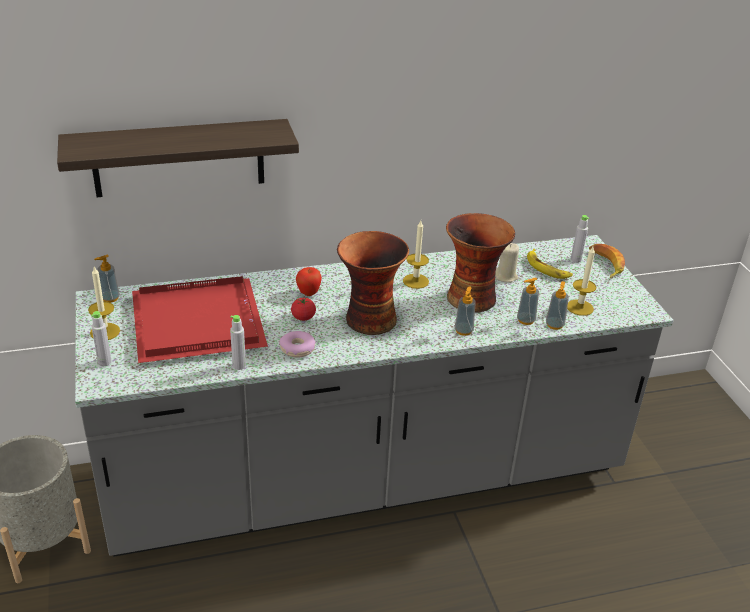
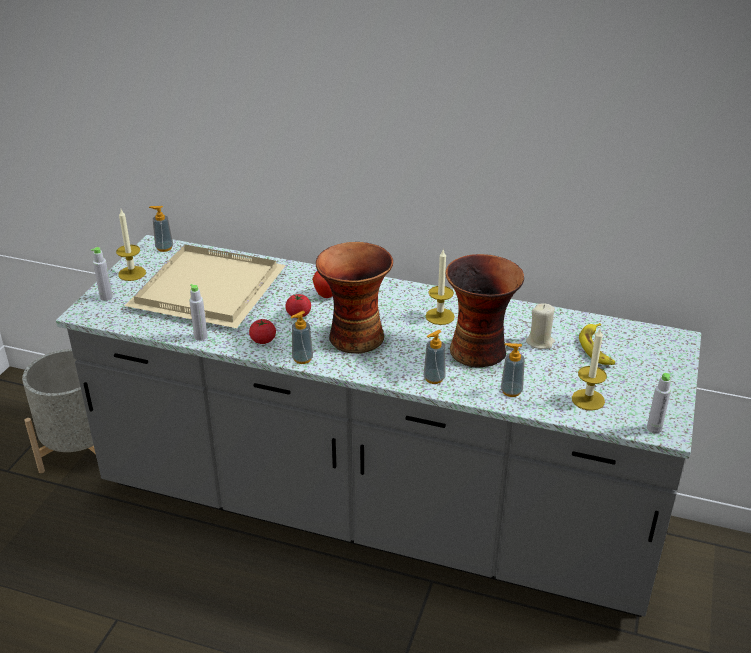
camera: 35 degrees right, 0 degrees up
shelf [57,119,299,197] -> none
red tray [132,276,268,363] -> beige tray [125,244,286,328]
donut [279,331,316,357] -> tomato [249,319,276,344]
soap dispenser [546,281,569,330] -> soap dispenser moved to [291,311,313,364]
grey bottle [571,215,589,263] -> grey bottle moved to [647,373,671,434]
banana [589,244,625,278] -> none

